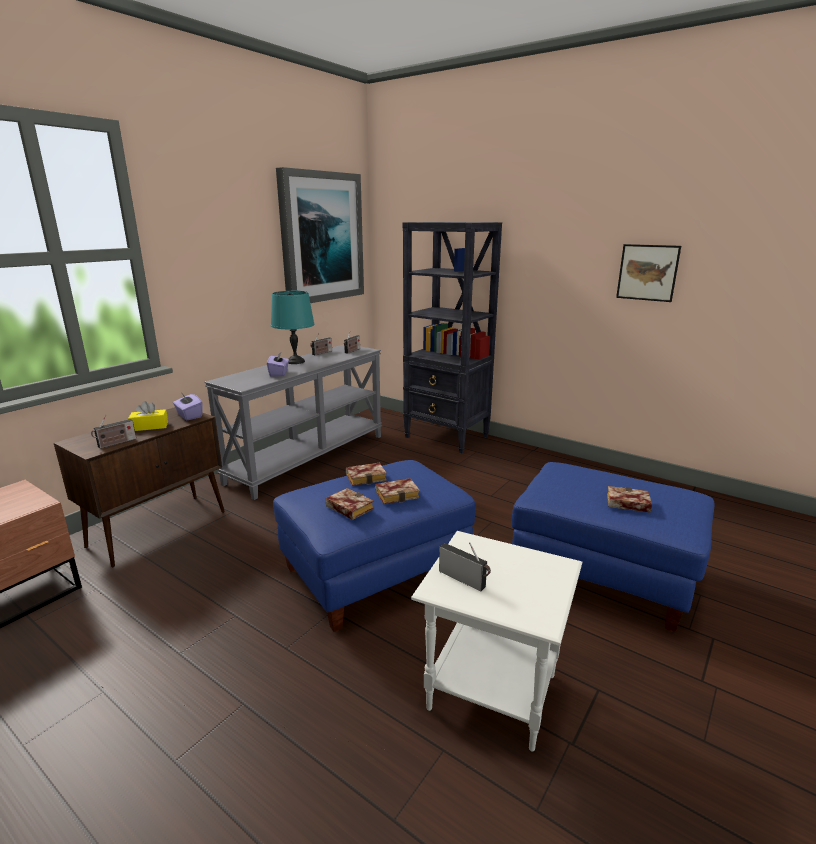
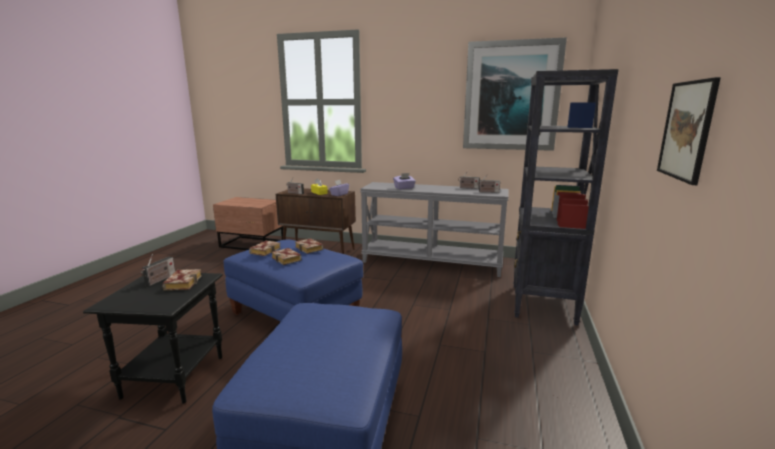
camera: 70 degrees right, 5 degrees down
turquoise table lamp [271,291,315,364] -> none
white side table [411,531,582,752] -> black side table [83,273,223,404]
book [607,486,652,513] -> book moved to [162,269,202,290]

